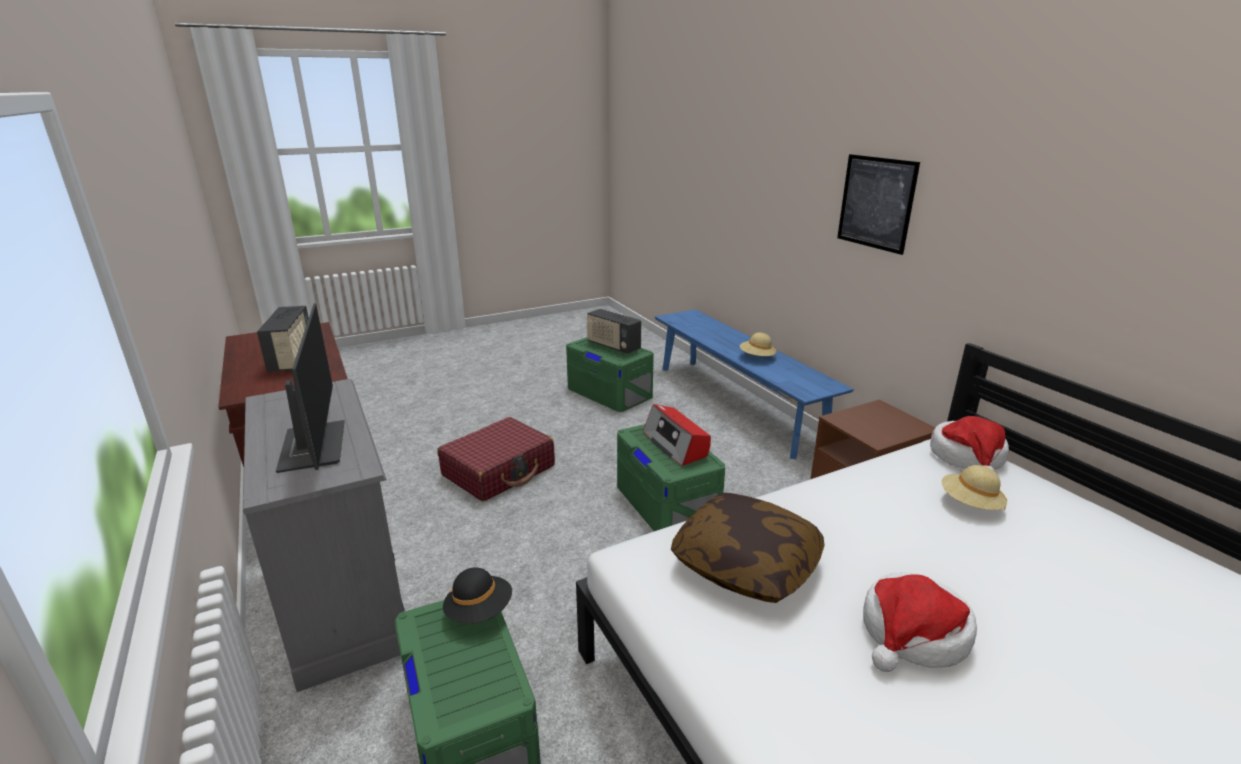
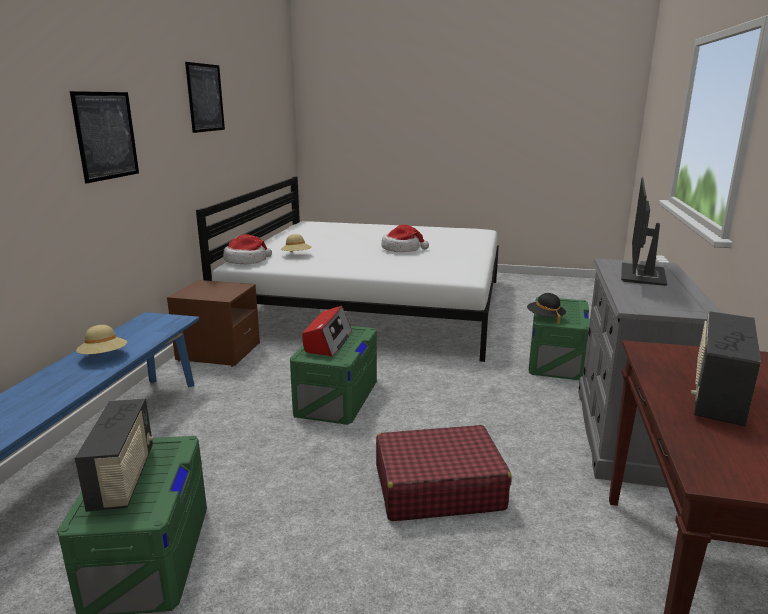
camera: 140 degrees left, 5 degrees down
pillow [671,493,825,603] -> none
none -> picture [185,62,225,133]

